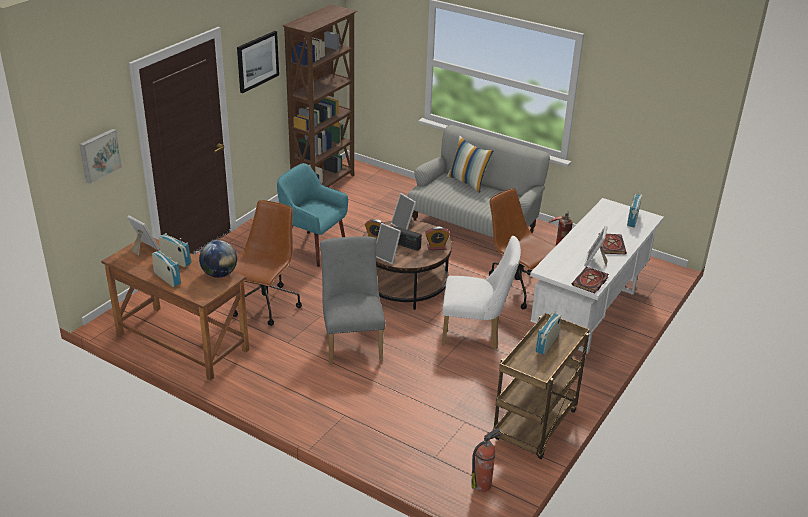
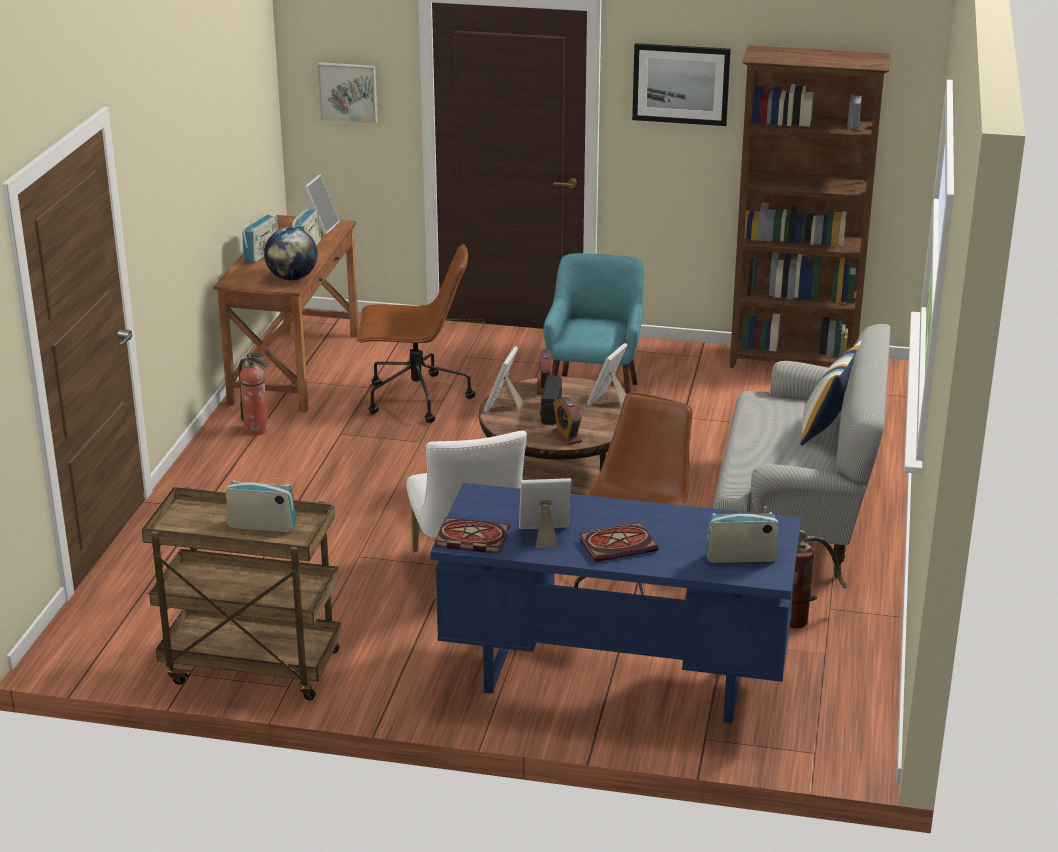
camera: 70 degrees right, 5 degrees down
grey chair [320,236,385,365] -> none
fire extinguisher [471,428,502,492] -> fire extinguisher moved to [238,353,268,435]
white desk [530,198,664,354] -> blue desk [430,483,801,723]

